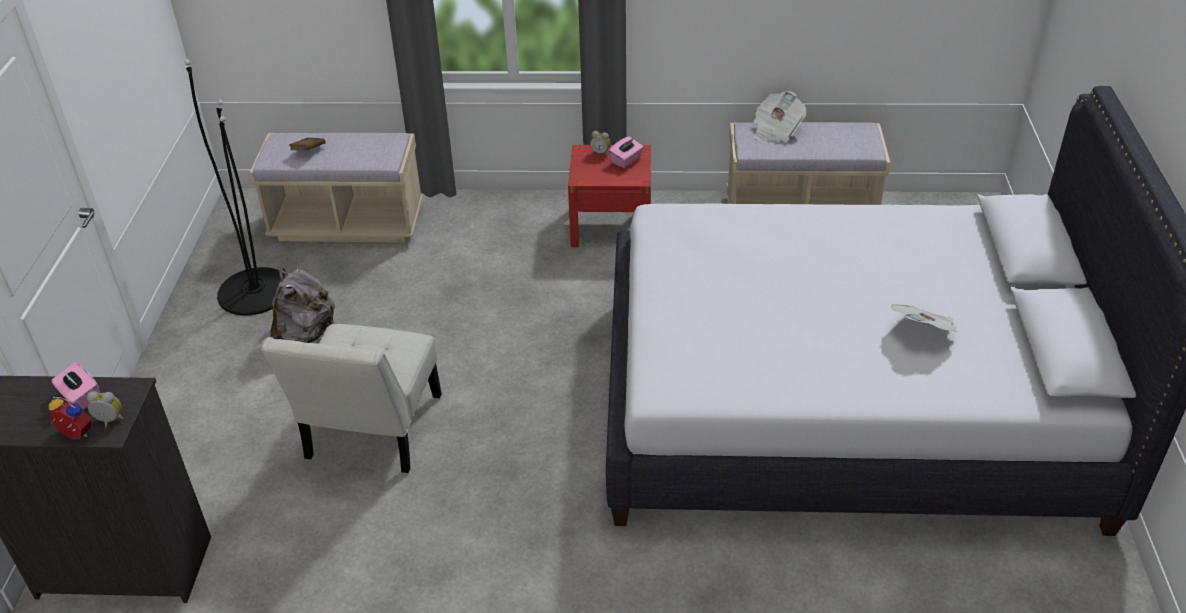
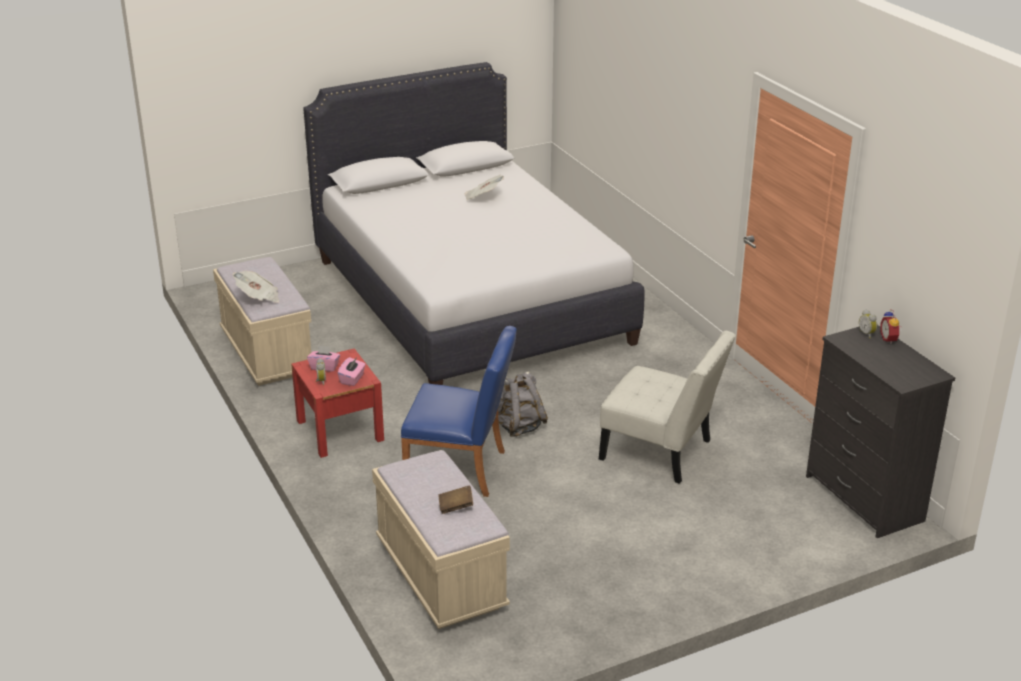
camera: 120 degrees left, 10 degrees down
pink tissue box [51,362,100,410] -> pink tissue box moved to [338,357,366,386]
black floor lamp [184,60,285,316] -> none
white chair [261,324,442,473] -> white chair turned 45 degrees clockwise [599,331,736,484]
grey backpack [270,268,335,343] -> grey backpack moved to [498,371,548,437]
none -> blue chair [401,326,516,497]

